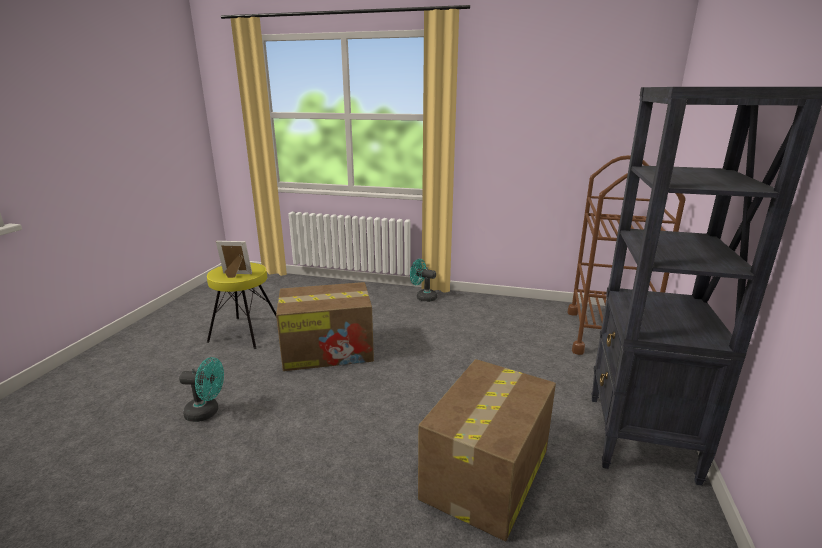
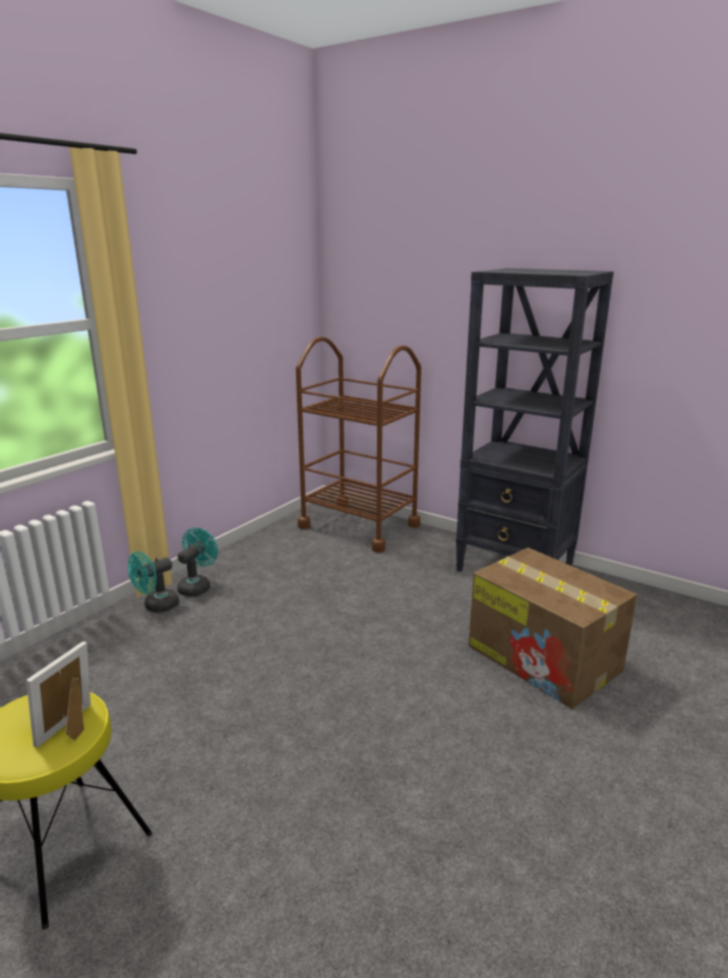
camera: 70 degrees left, 0 degrees up
turquoise fan [179,357,224,422] -> turquoise fan moved to [177,528,218,596]
cardboard box [276,282,374,371] -> none

